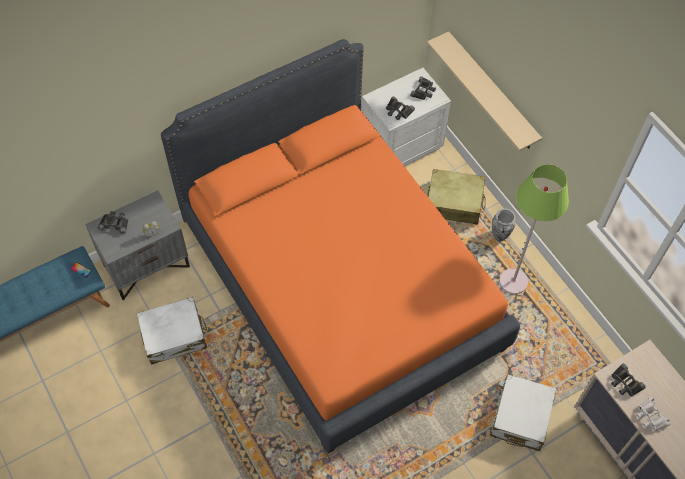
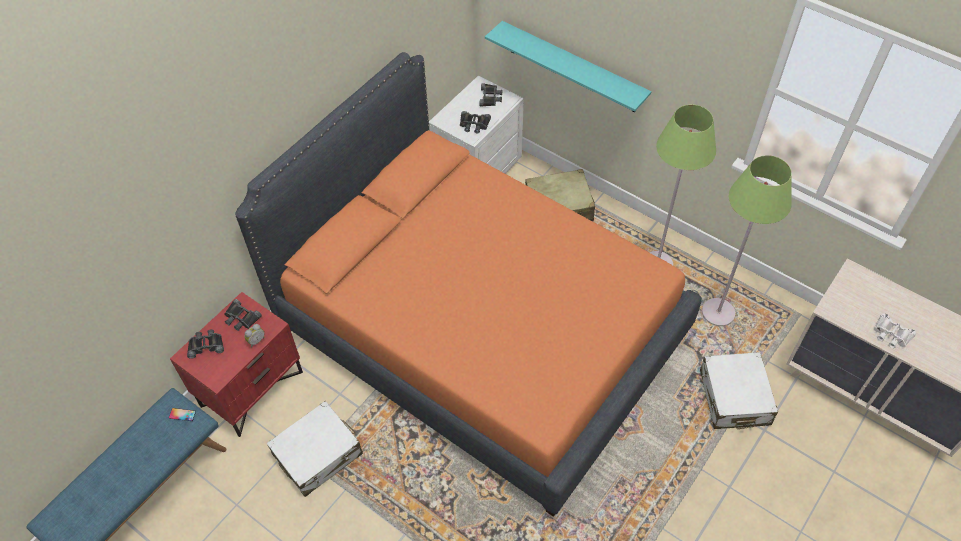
camera: 20 degrees left, 5 degrees down
grey nightstand [85,190,190,300] -> red nightstand [170,292,303,437]
beige shelf [427,31,542,151] -> turquoise shelf [485,21,651,112]
vase [492,209,516,241] -> none
black binoculars [611,364,646,397] -> black binoculars moved to [224,299,262,331]
none -> green floor lamp [702,155,792,326]

